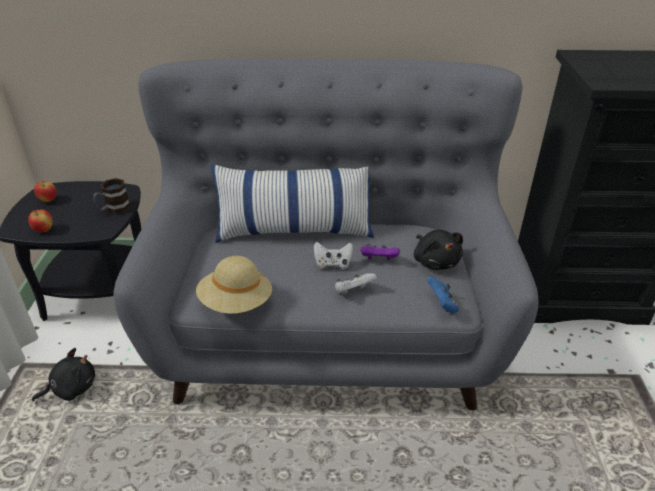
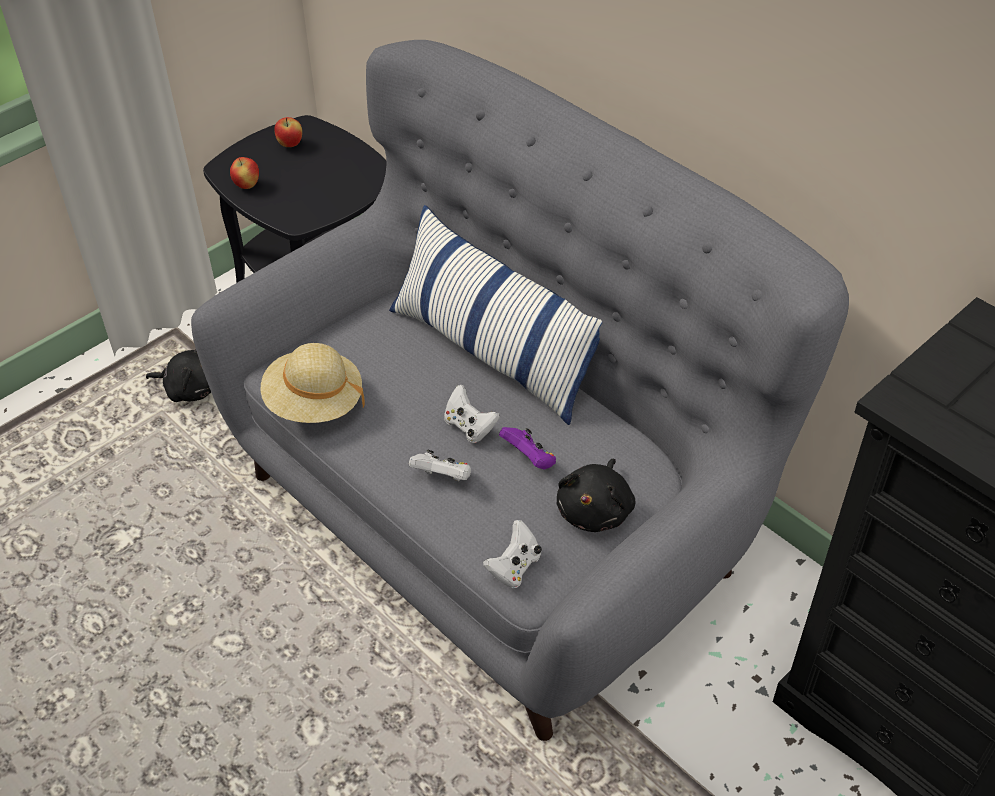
camera: 45 degrees right, 10 degrees up
mug [93,178,130,213] -> none
blue game controller [426,276,459,313] -> white game controller [483,520,542,588]

